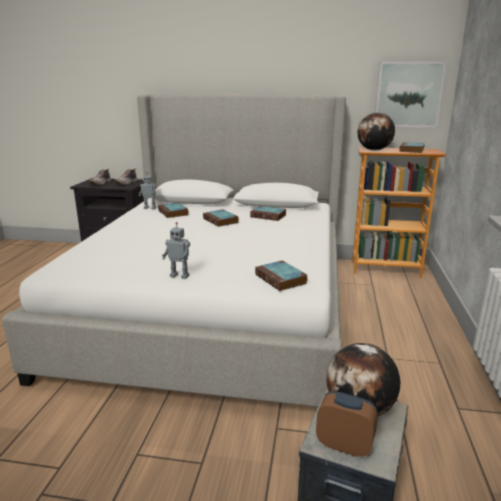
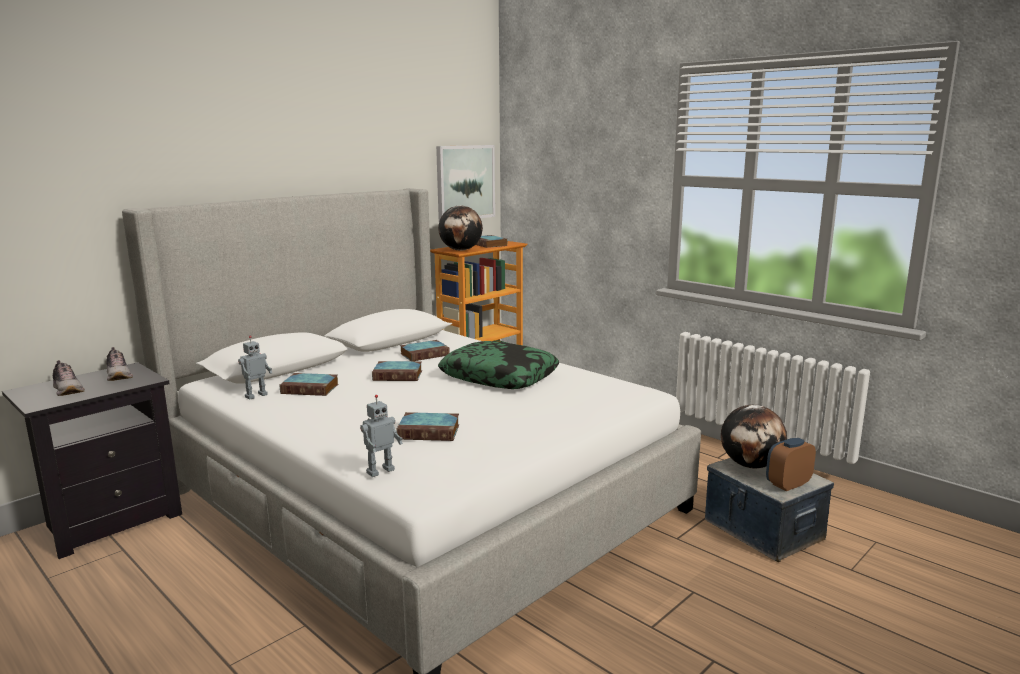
camera: 55 degrees left, 5 degrees down
toy robot [162,222,190,279] -> toy robot moved to [360,395,403,477]
book [255,261,307,291] -> book moved to [396,412,459,441]
none -> pillow [438,341,559,389]

